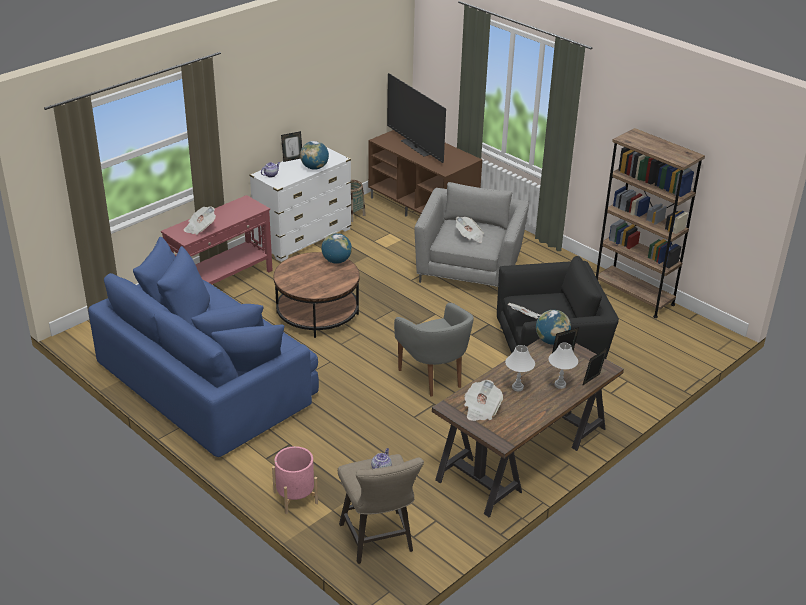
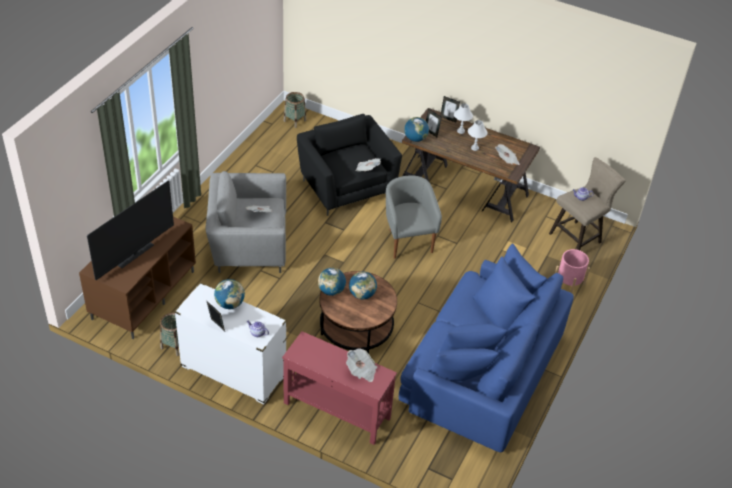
camera: 110 degrees left, 10 degrees up
grey armchair [394,303,474,397] -> grey armchair turned 60 degrees counterclockwise [386,175,442,259]
brown bookcase [596,128,705,318] -> none
none -> basket [284,92,306,128]
none -> globe [349,271,377,300]

